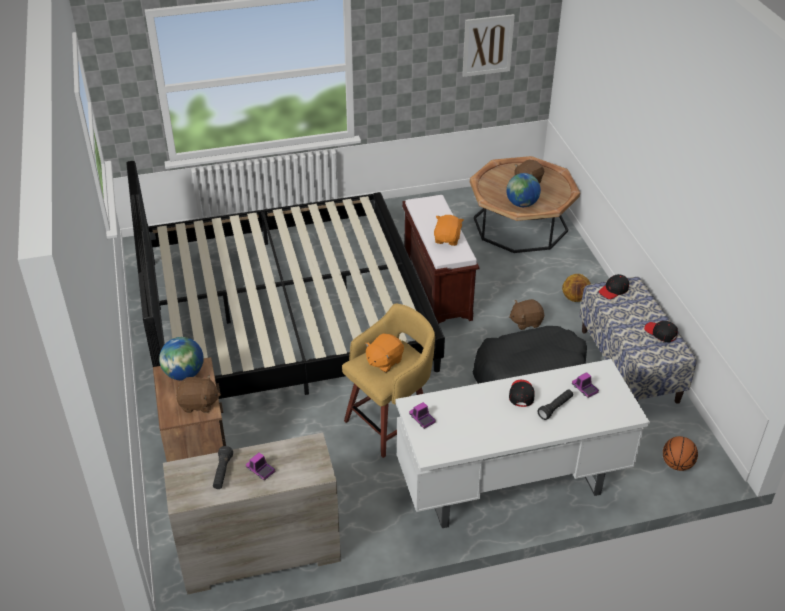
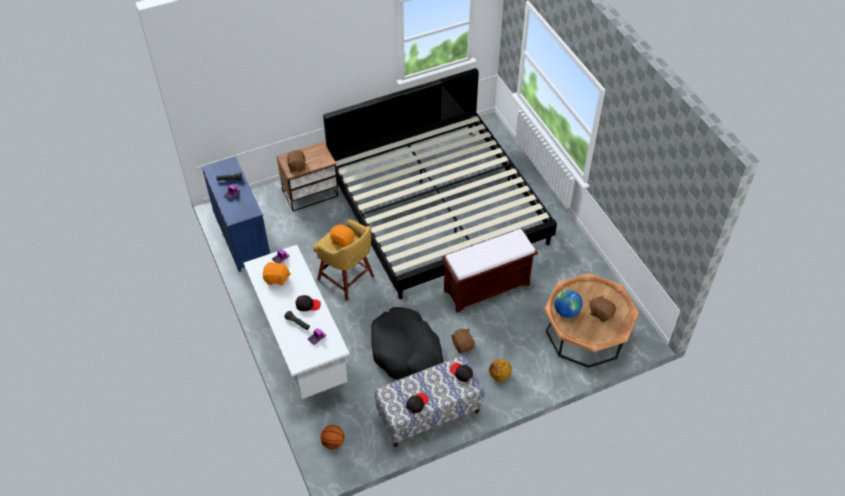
camera: 80 degrees right, 10 degrees up
globe [159,337,204,380] -> none
beige dresser [163,433,341,595] -> blue dresser [202,156,270,272]
orange plush toy [434,215,464,246] -> orange plush toy moved to [263,261,291,285]
picture [462,14,515,77] -> none

